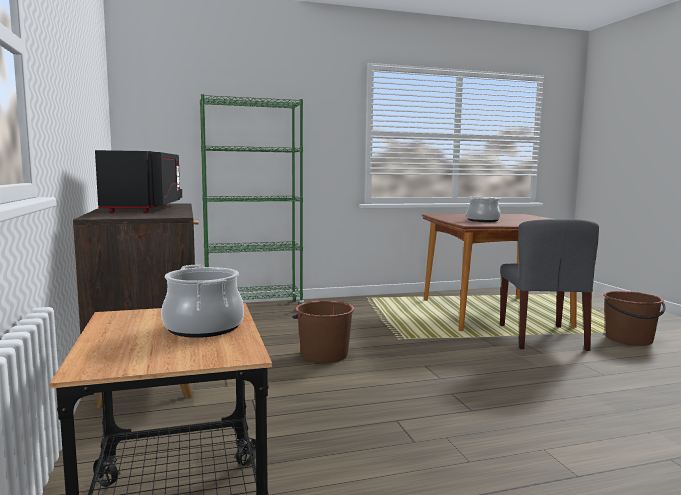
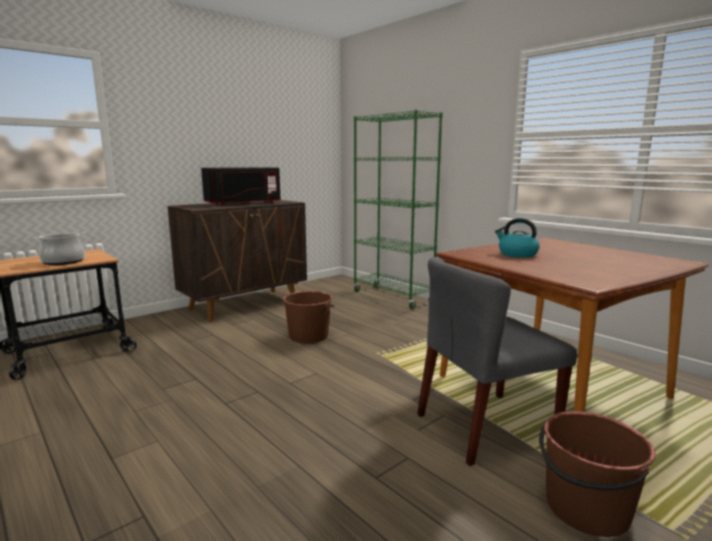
camera: 65 degrees right, 5 degrees up
cooking pot [467,197,501,222] -> kettle [495,218,540,258]

